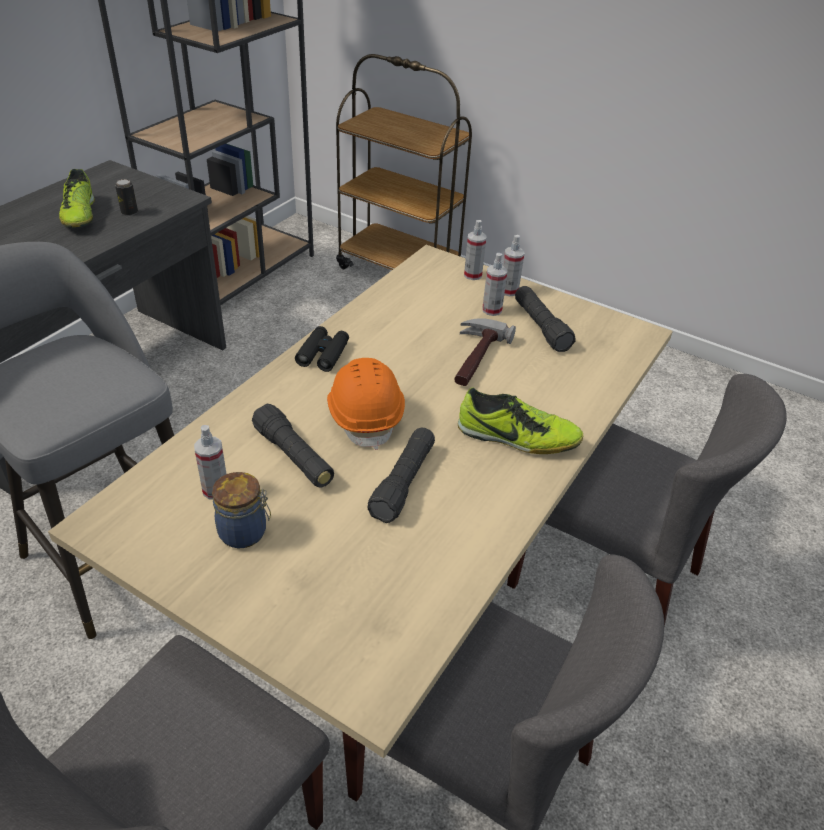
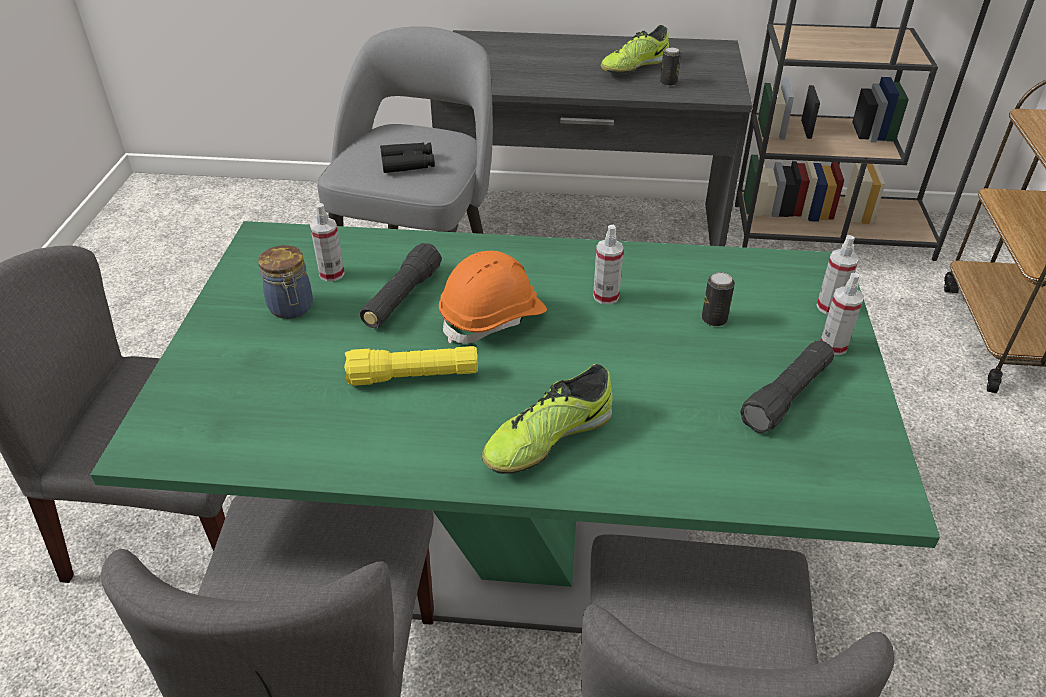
camera: 65 degrees right, 0 degrees up
beige dining table [48,245,673,758] -> green dining table [90,221,940,633]
black binoculars [295,326,349,372] -> black binoculars moved to [380,143,435,173]
black flashlight [367,427,435,523] -> yellow flashlight [344,346,478,386]
hammer [454,318,516,386] -> none
shoe [458,387,583,454] -> shoe turned 60 degrees clockwise [482,364,613,474]
spray bottle [482,253,507,316] -> spray bottle moved to [593,225,624,305]
none -> can [702,272,735,326]

